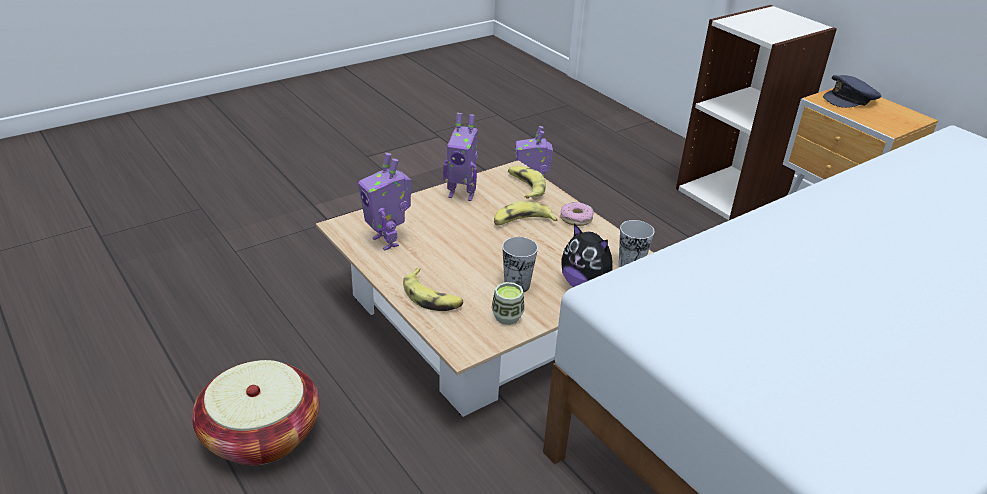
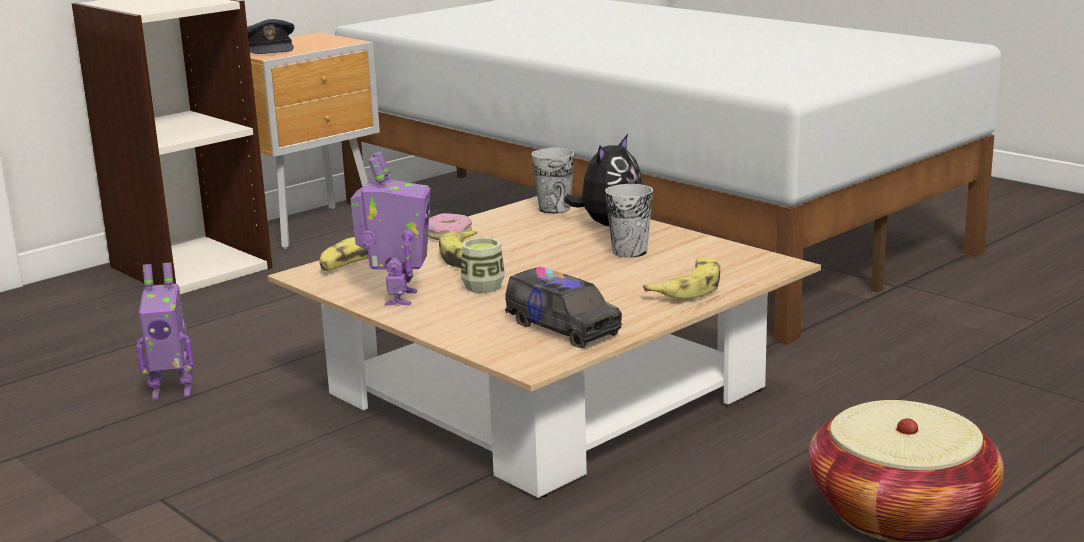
camera: 95 degrees left, 15 degrees down
toy robot [358,153,411,251] -> toy truck [505,267,622,348]
cup [491,282,525,325] -> cup moved to [461,238,505,293]

